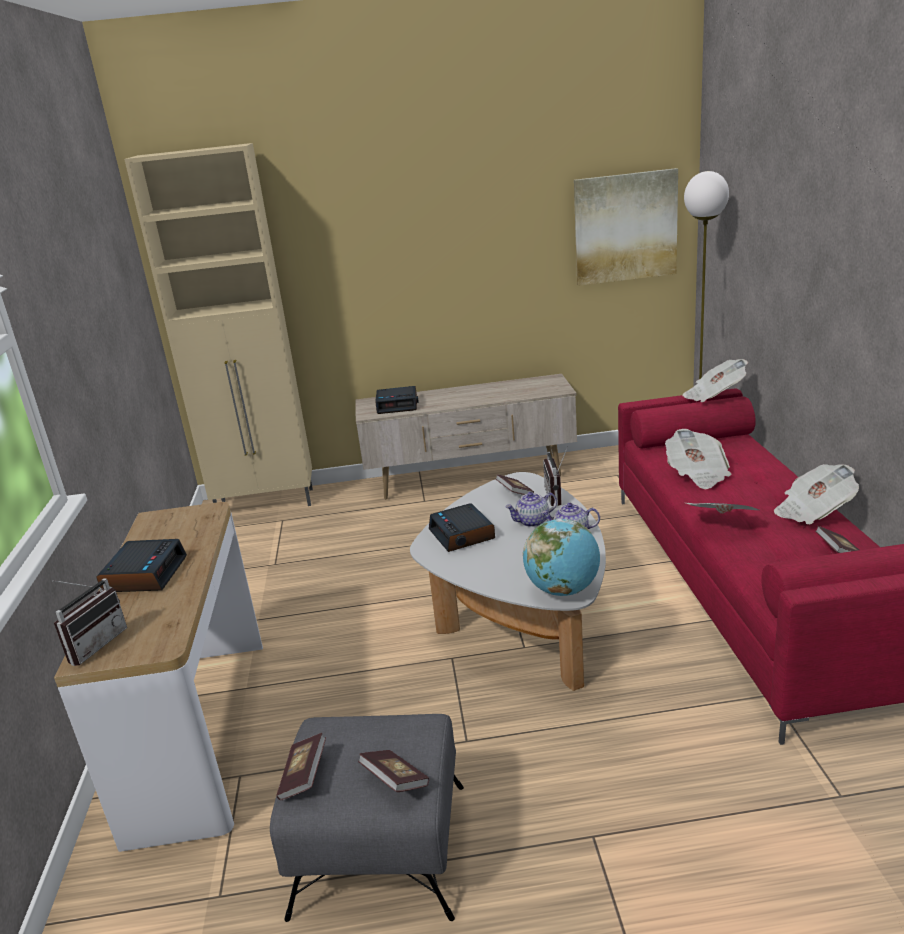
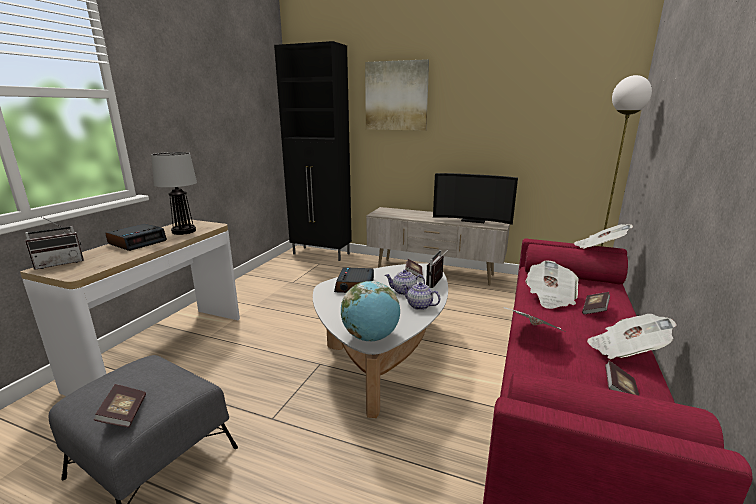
camera: 25 degrees right, 5 degrees down
beige cabinet [124,143,313,506] -> black cabinet [274,41,352,261]
book [276,733,326,801] -> book moved to [582,292,610,314]
alarm clock [375,386,419,414] -> none
picture [574,168,678,286] -> picture moved to [365,59,429,131]
none -> table lamp [151,152,197,235]
none -> television [433,173,518,225]

